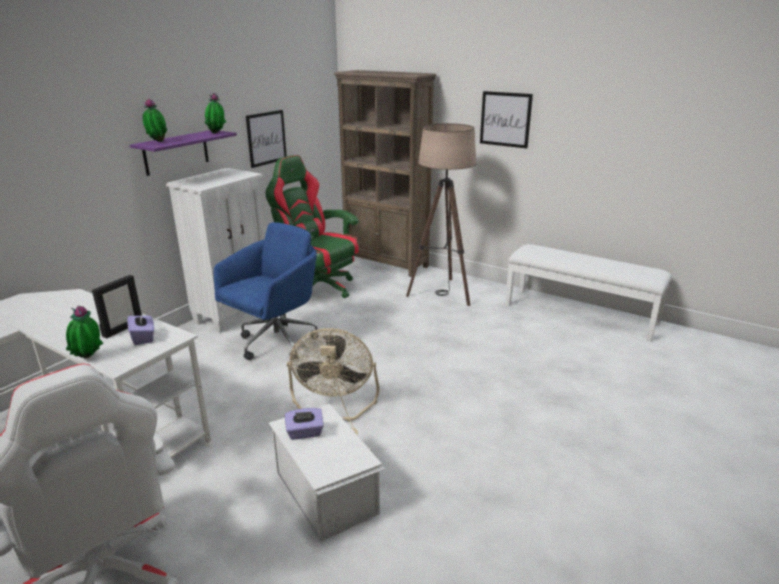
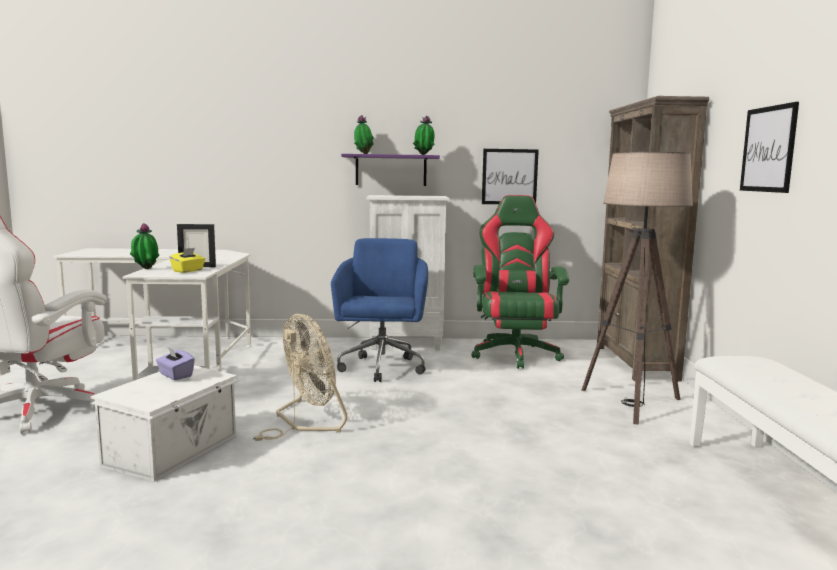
camera: 55 degrees right, 15 degrees down
purple tissue box [127,314,154,345] -> yellow tissue box [169,248,205,273]
blue office chair [214,222,318,360] -> blue office chair turned 90 degrees counterclockwise [331,238,428,382]

